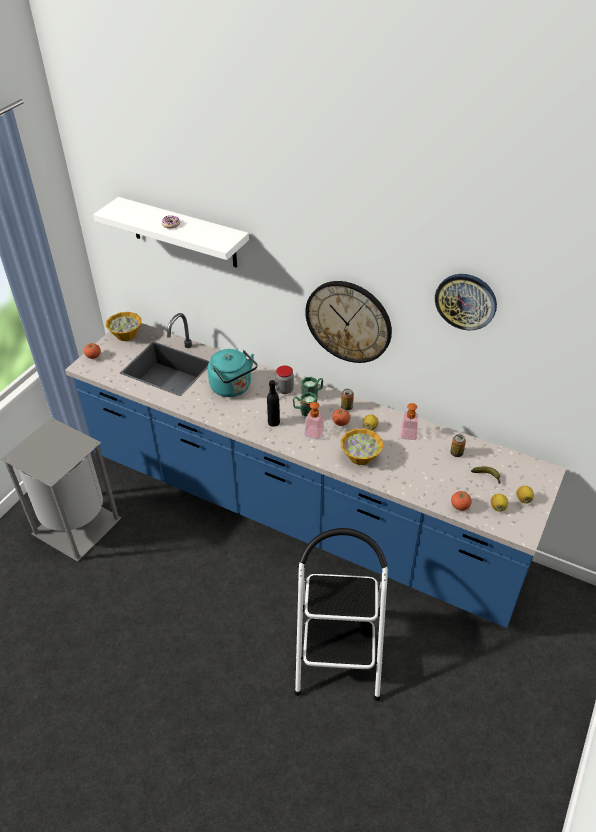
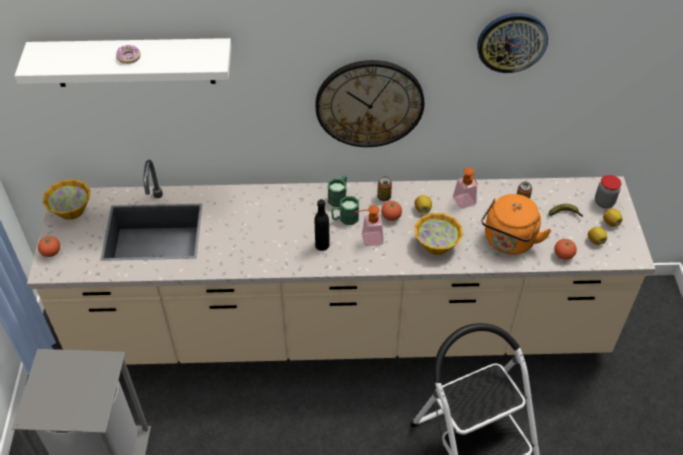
camera: 30 degrees left, 5 degrees up
blue counter [65,313,566,628] -> beige counter [27,160,655,365]
turquoise kettle [208,349,258,397] -> none
jar [276,365,294,394] -> jar moved to [595,175,621,208]
none -> orange kettle [481,194,552,254]

